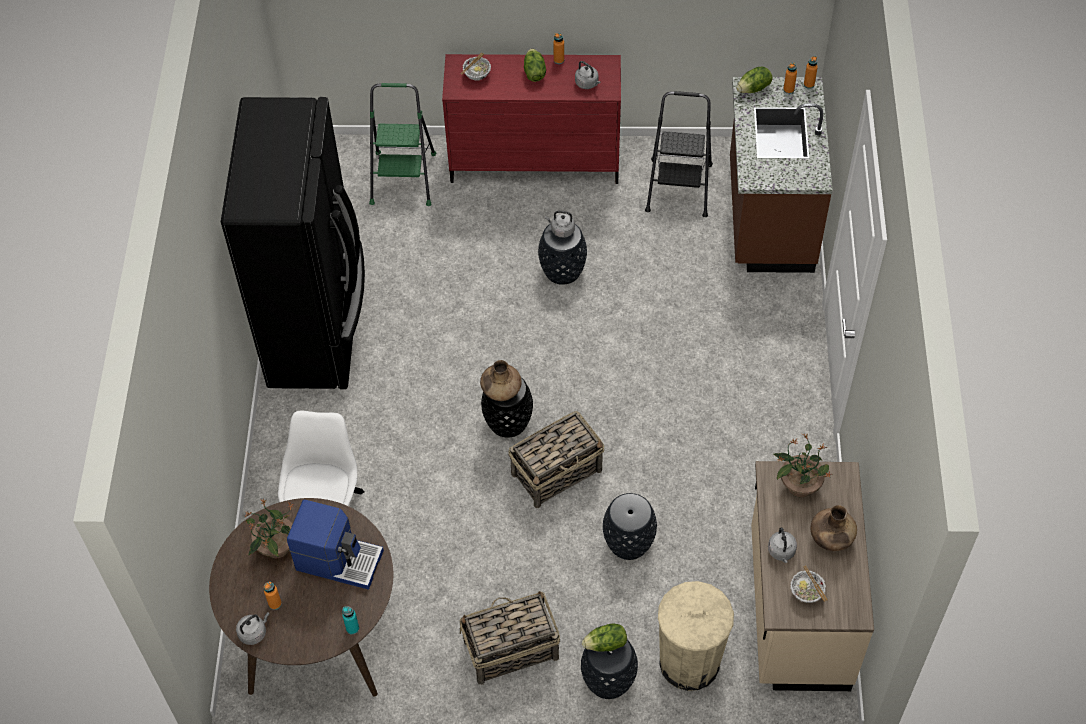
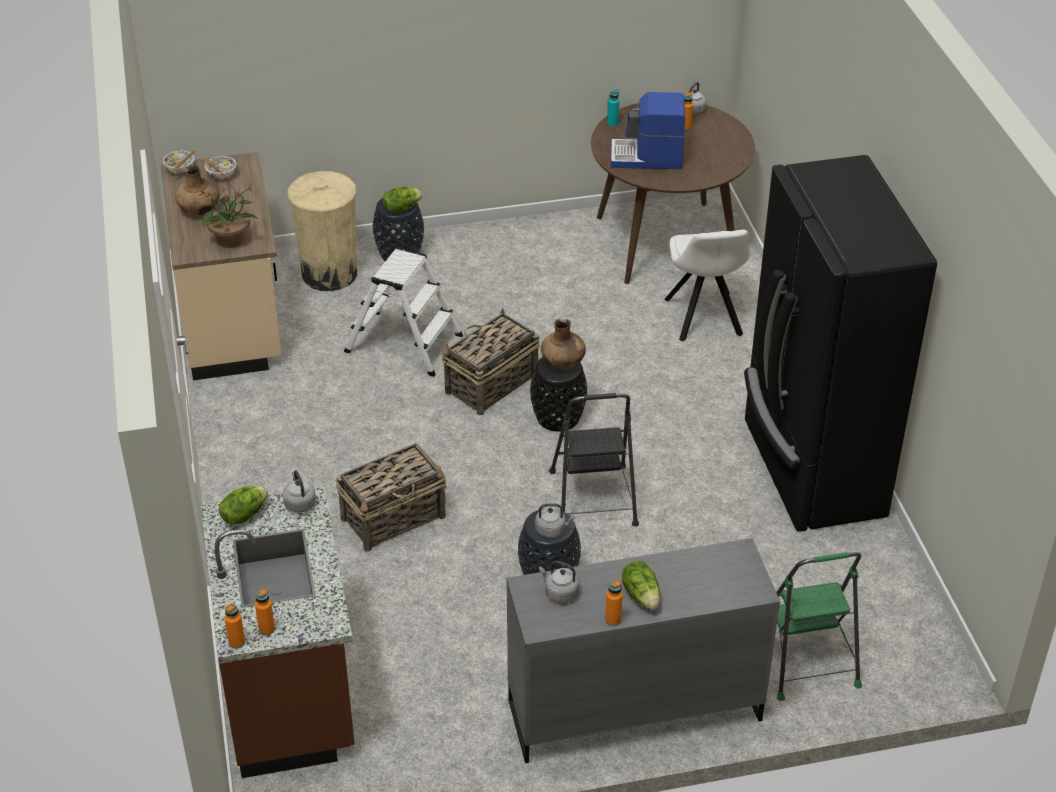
camera: 165 degrees right, 15 degrees down
potted plant [244,499,294,558] -> none
red dresser [442,54,621,184] -> grey dresser [506,538,780,763]
basket [459,591,560,685] -> basket moved to [336,443,446,551]
bowl [460,53,491,81] -> bowl moved to [162,150,195,174]
black stool [603,493,657,560] -> white step ladder [344,247,463,377]
black step ladder [645,91,713,217] -> black step ladder moved to [549,393,639,526]
lettuce [736,67,772,93] -> lettuce moved to [218,486,268,525]
grey kettle [768,527,797,563] -> grey kettle moved to [282,470,316,513]

